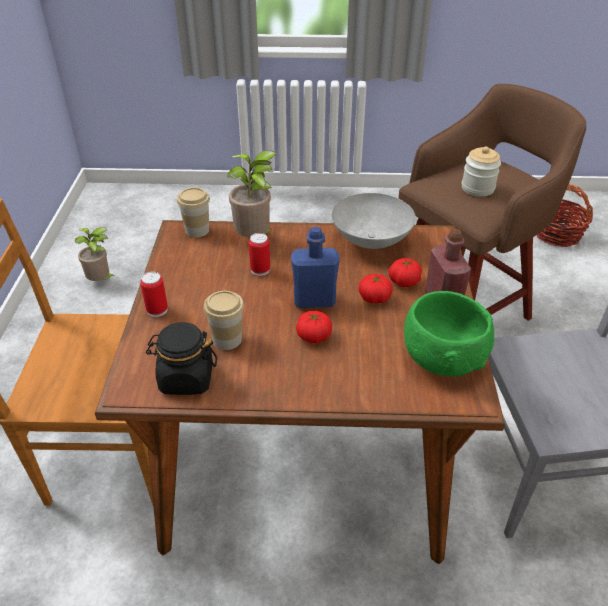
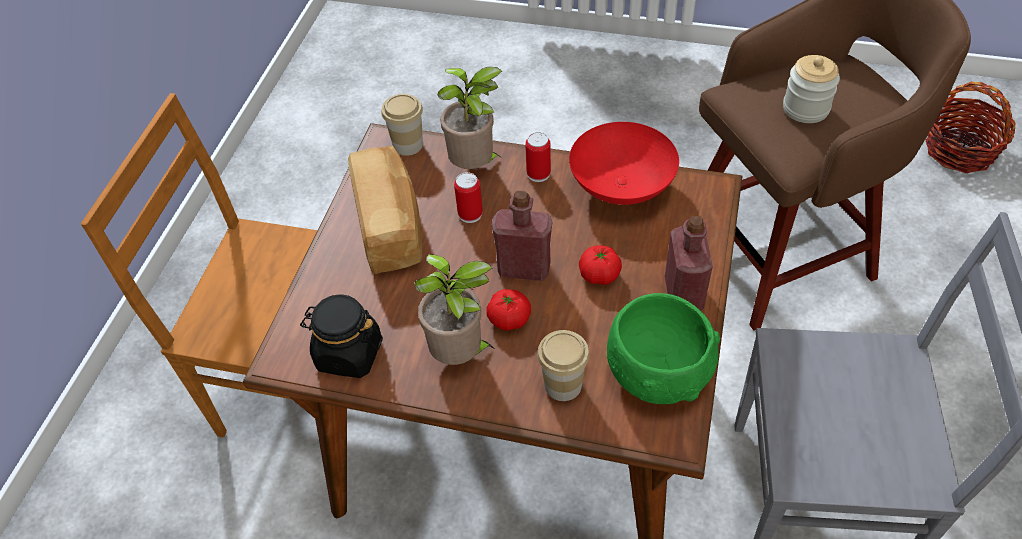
camera: 15 degrees right, 10 degrees up
potted plant [75,227,116,281] -> potted plant moved to [415,254,493,365]
can [140,272,168,317] -> can moved to [525,132,551,182]
cup [203,291,244,350] -> cup moved to [537,330,589,401]
blue bottle [291,227,340,308] -> red bottle [492,190,552,281]
grey bowl [332,193,416,249] -> red bowl [569,122,679,205]
tomato [389,258,422,287] -> none
none -> bread [348,146,422,274]

